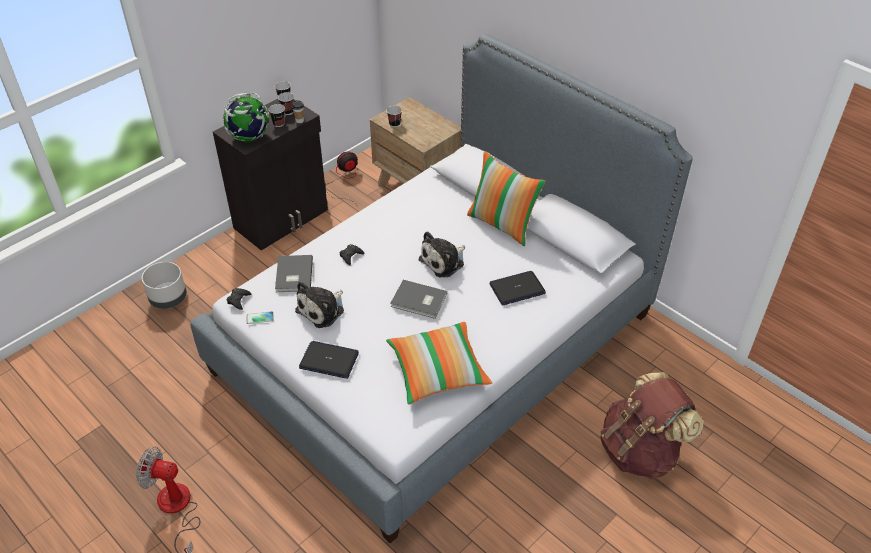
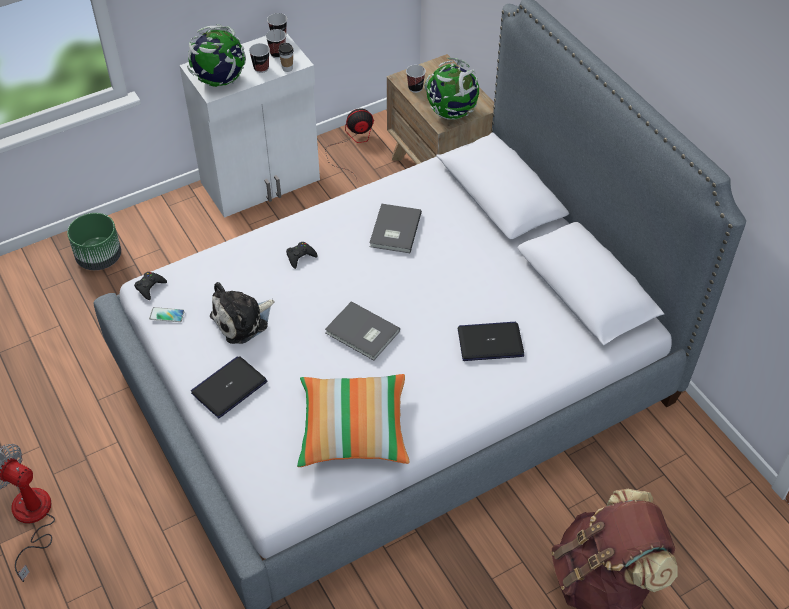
camera: 15 degrees right, 5 degrees up
grey planter [142,262,187,309] -> green planter [67,213,121,270]
black cabinet [213,99,328,250] -> white cabinet [179,33,320,218]
grey book [275,255,313,292] -> grey book moved to [370,203,422,253]
laptop [299,341,359,379] -> laptop turned 75 degrees counterclockwise [191,356,267,418]
plush toy [418,231,465,277] -> none
pillow [467,151,546,246] -> none
none -> globe [424,57,479,120]

